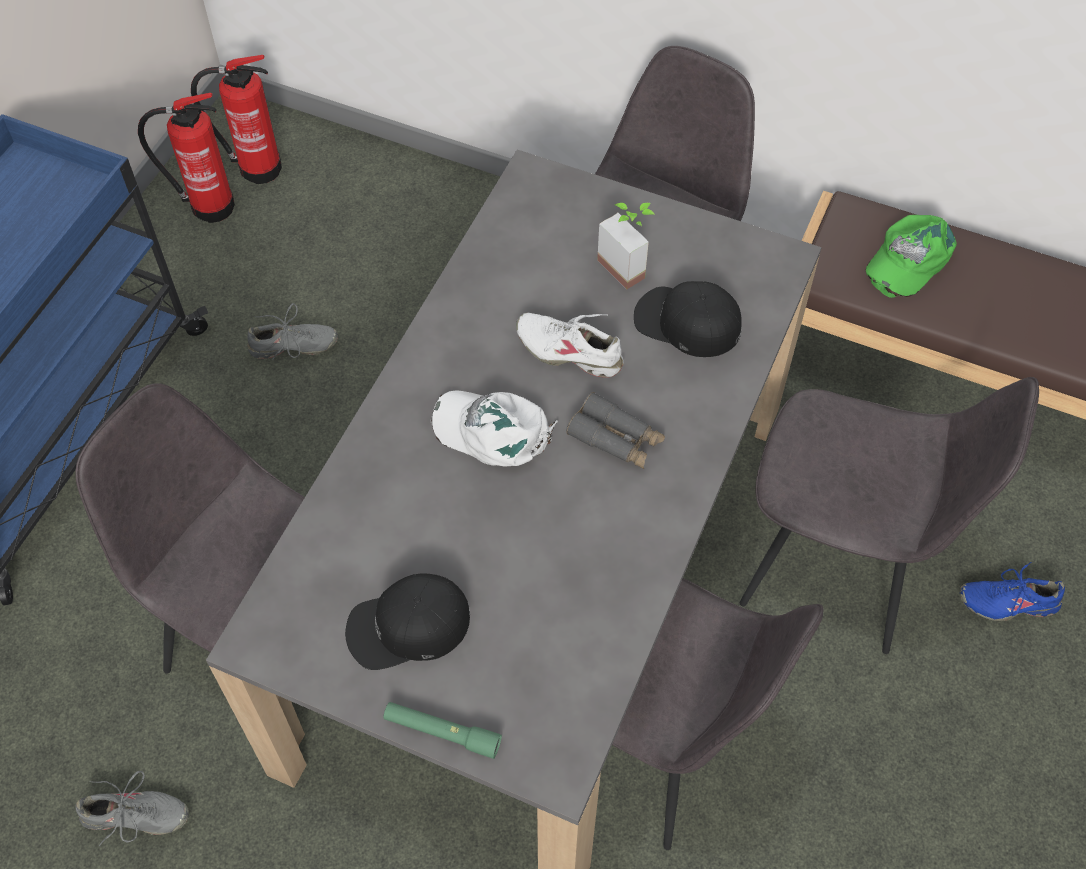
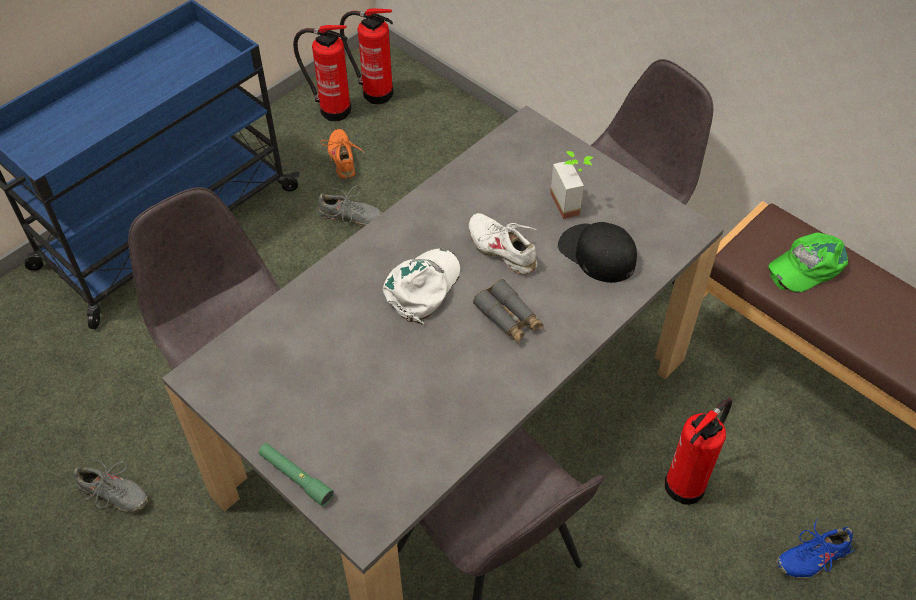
camera: 20 degrees right, 5 degrees down
black cap [345,573,470,670] -> none
white cap [431,390,558,466] -> white cap turned 75 degrees clockwise [383,249,460,325]
grey chair [740,377,1039,654] -> fire extinguisher [665,398,732,505]
blue shoe [959,562,1065,621] -> blue shoe turned 45 degrees counterclockwise [776,519,855,579]
none -> orange shoe [321,129,365,179]

